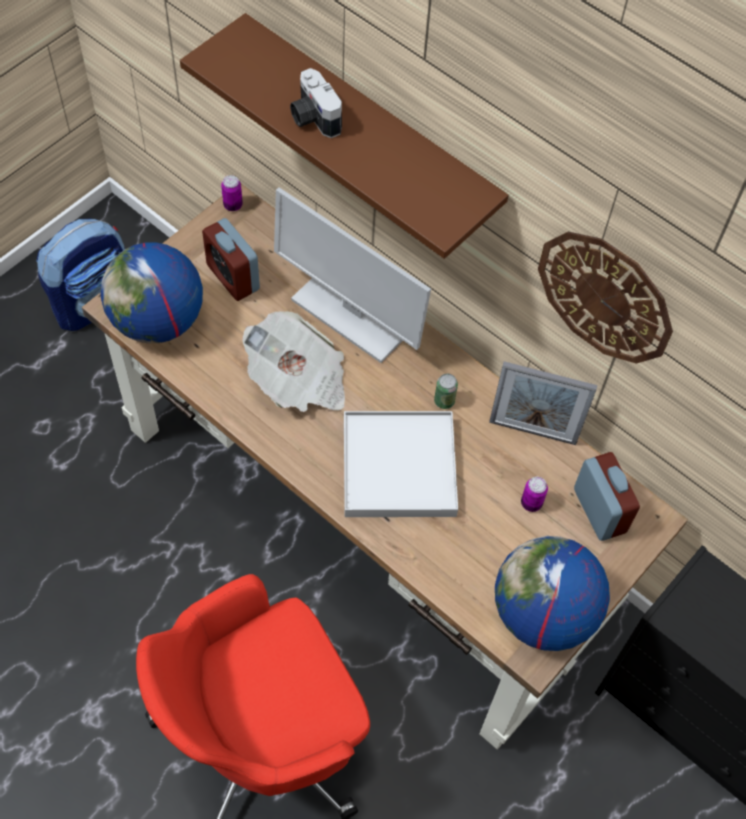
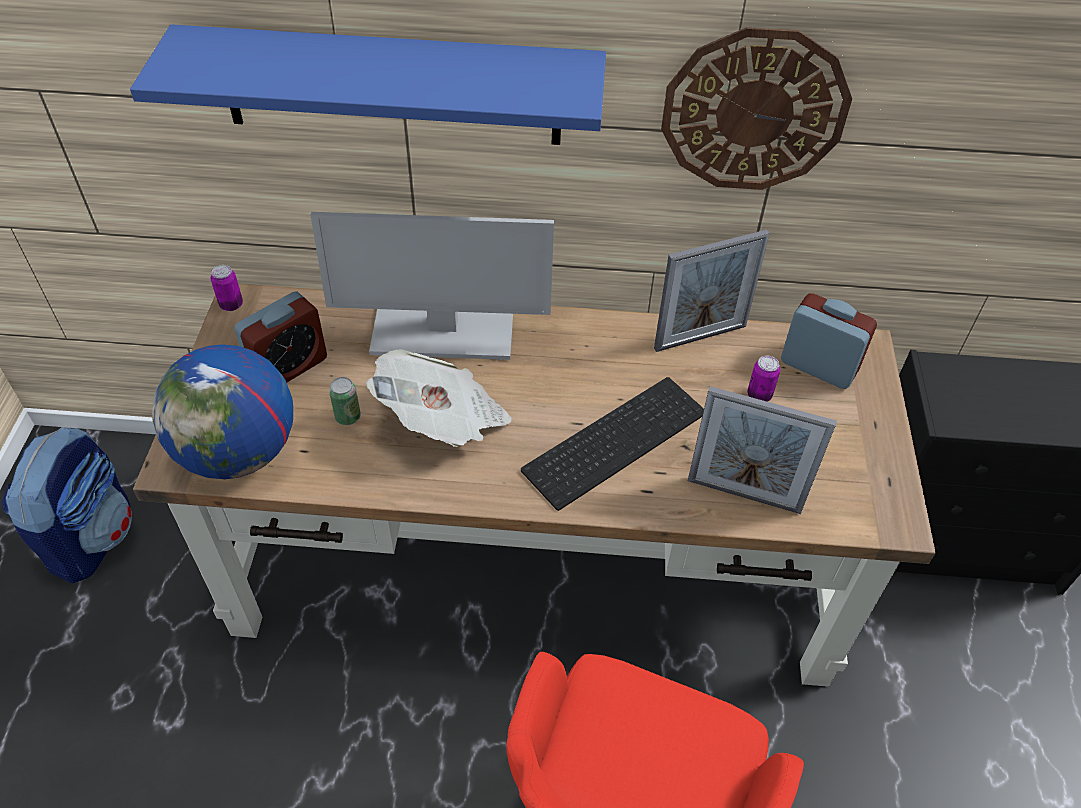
camera: 35 degrees left, 10 degrees down
brown shelf [180,13,509,259] -> blue shelf [130,24,606,145]
alarm clock [202,218,260,301] -> alarm clock turned 60 degrees counterclockwise [234,291,327,383]
camera [290,68,342,138] -> none
white tray [344,411,458,517] -> keyboard [521,377,704,511]
can [434,374,458,409] -> can moved to [329,377,361,425]
globe [495,536,610,651] -> none
none -> picture frame [688,386,837,514]

